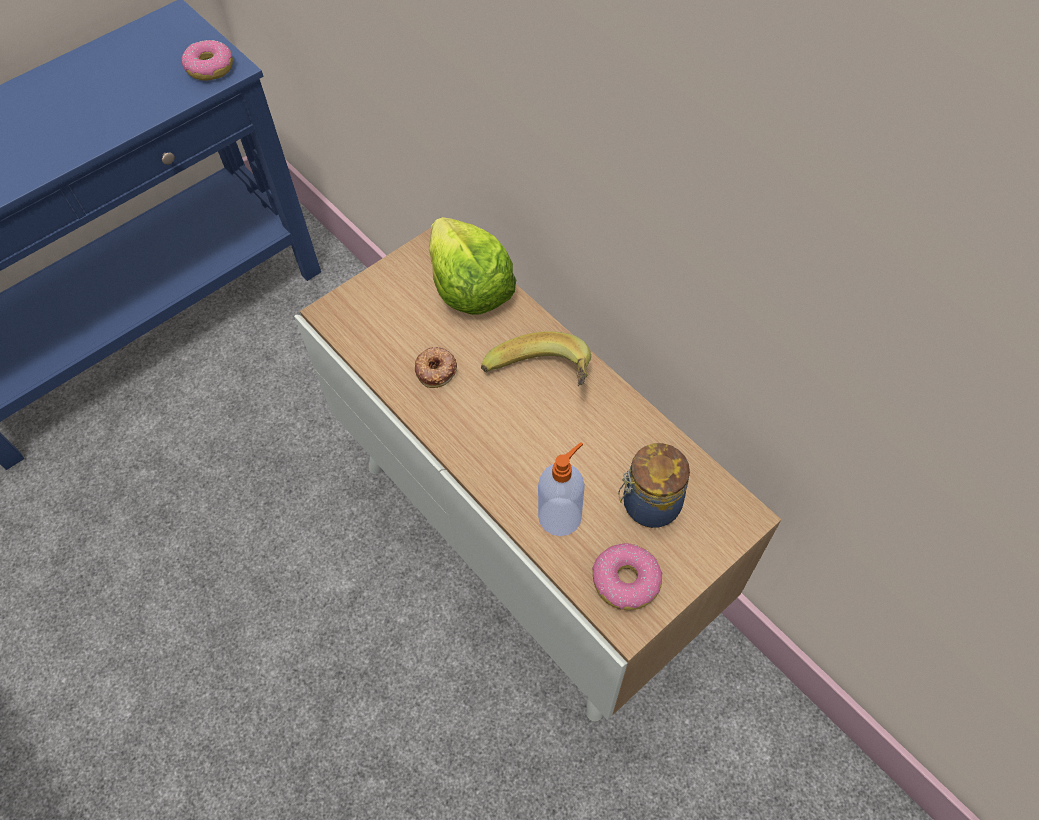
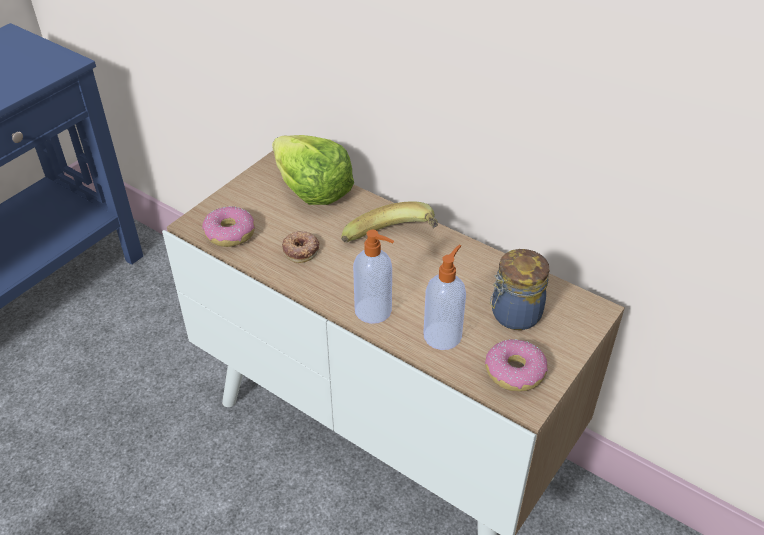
camera: 15 degrees left, 15 degrees down
donut [182,40,233,81] -> donut moved to [202,206,255,247]
none -> soap dispenser [353,230,394,324]

